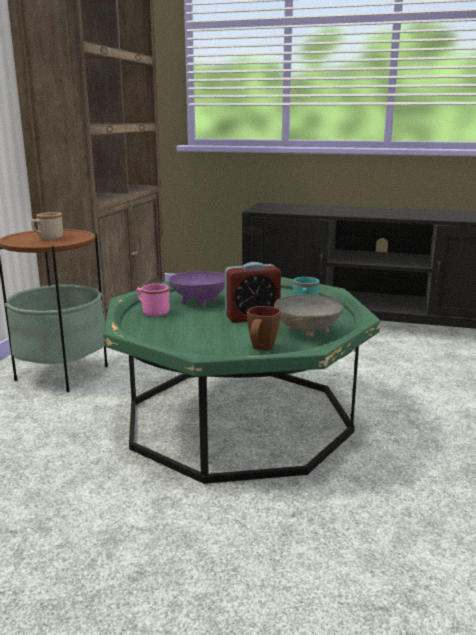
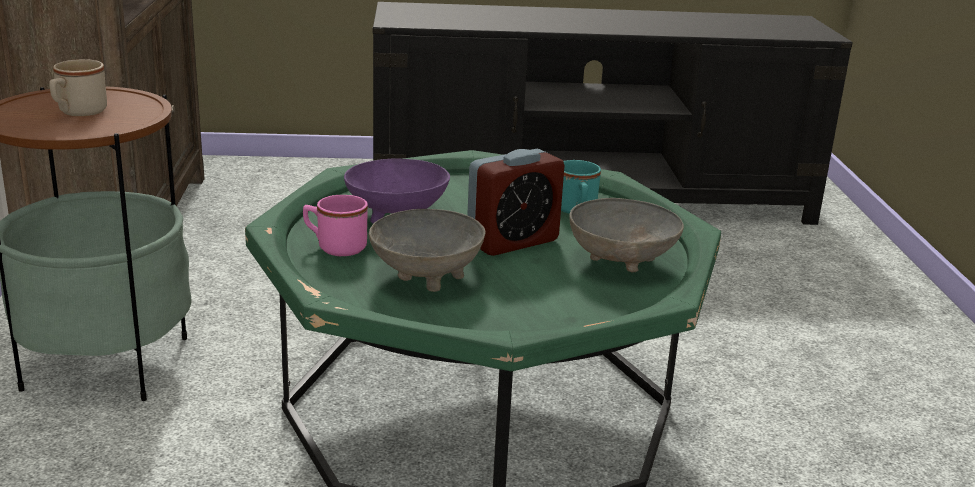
camera: 20 degrees left, 5 degrees up
brown mug [247,306,281,351] -> none
none -> grey bowl [369,209,485,292]

